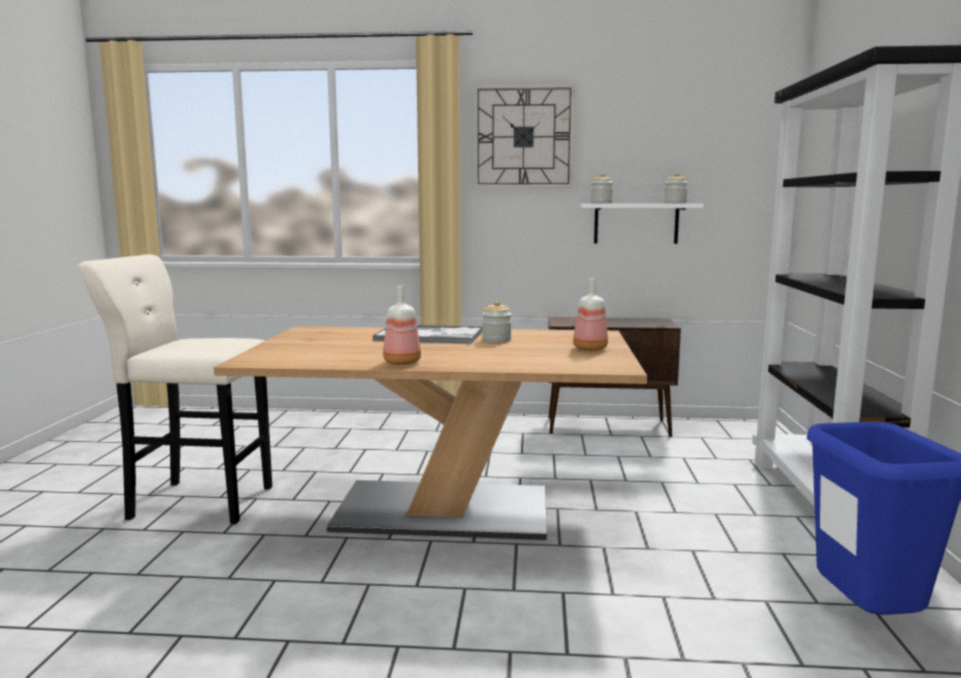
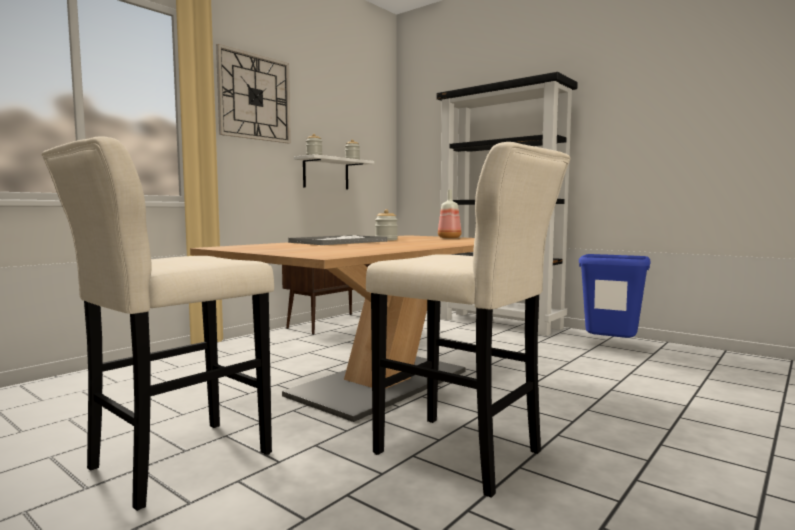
camera: 55 degrees left, 5 degrees down
bottle [383,285,421,365] -> none
none -> beige stool [366,142,570,498]

